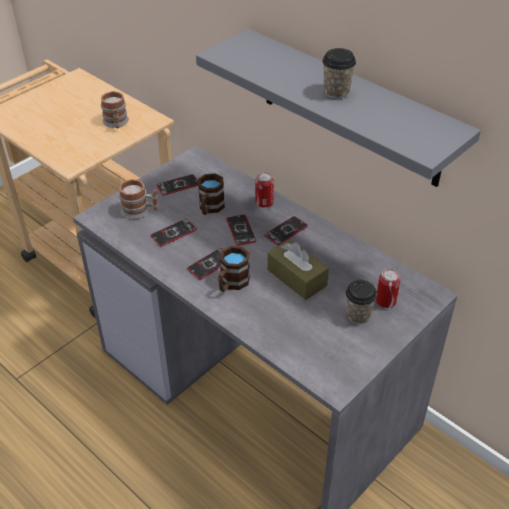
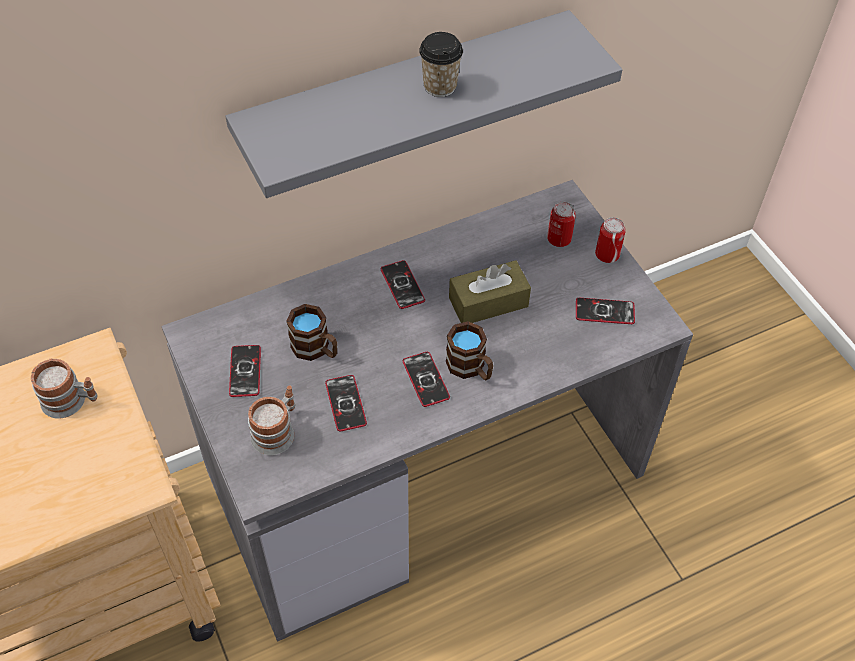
camera: 70 degrees left, 10 degrees up
phone [226,214,256,246] -> phone moved to [576,298,635,324]
can [255,172,274,208] -> can moved to [595,217,626,263]
cup [346,280,377,324] -> none

